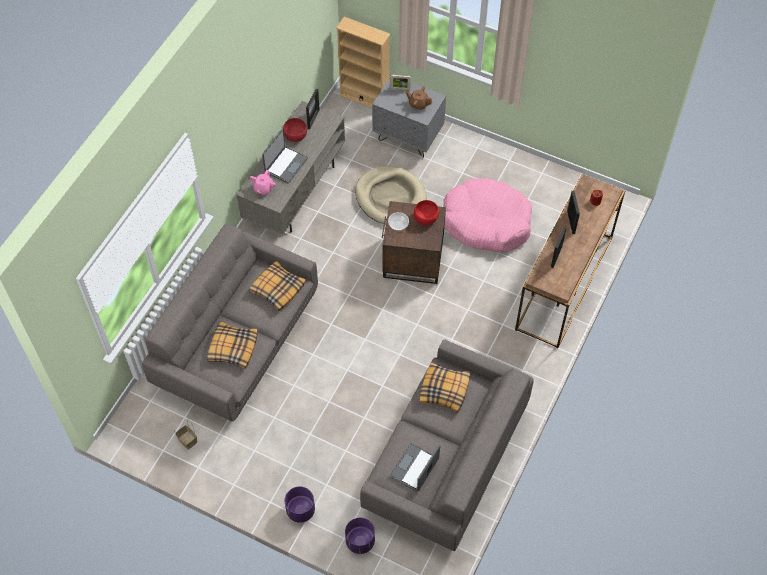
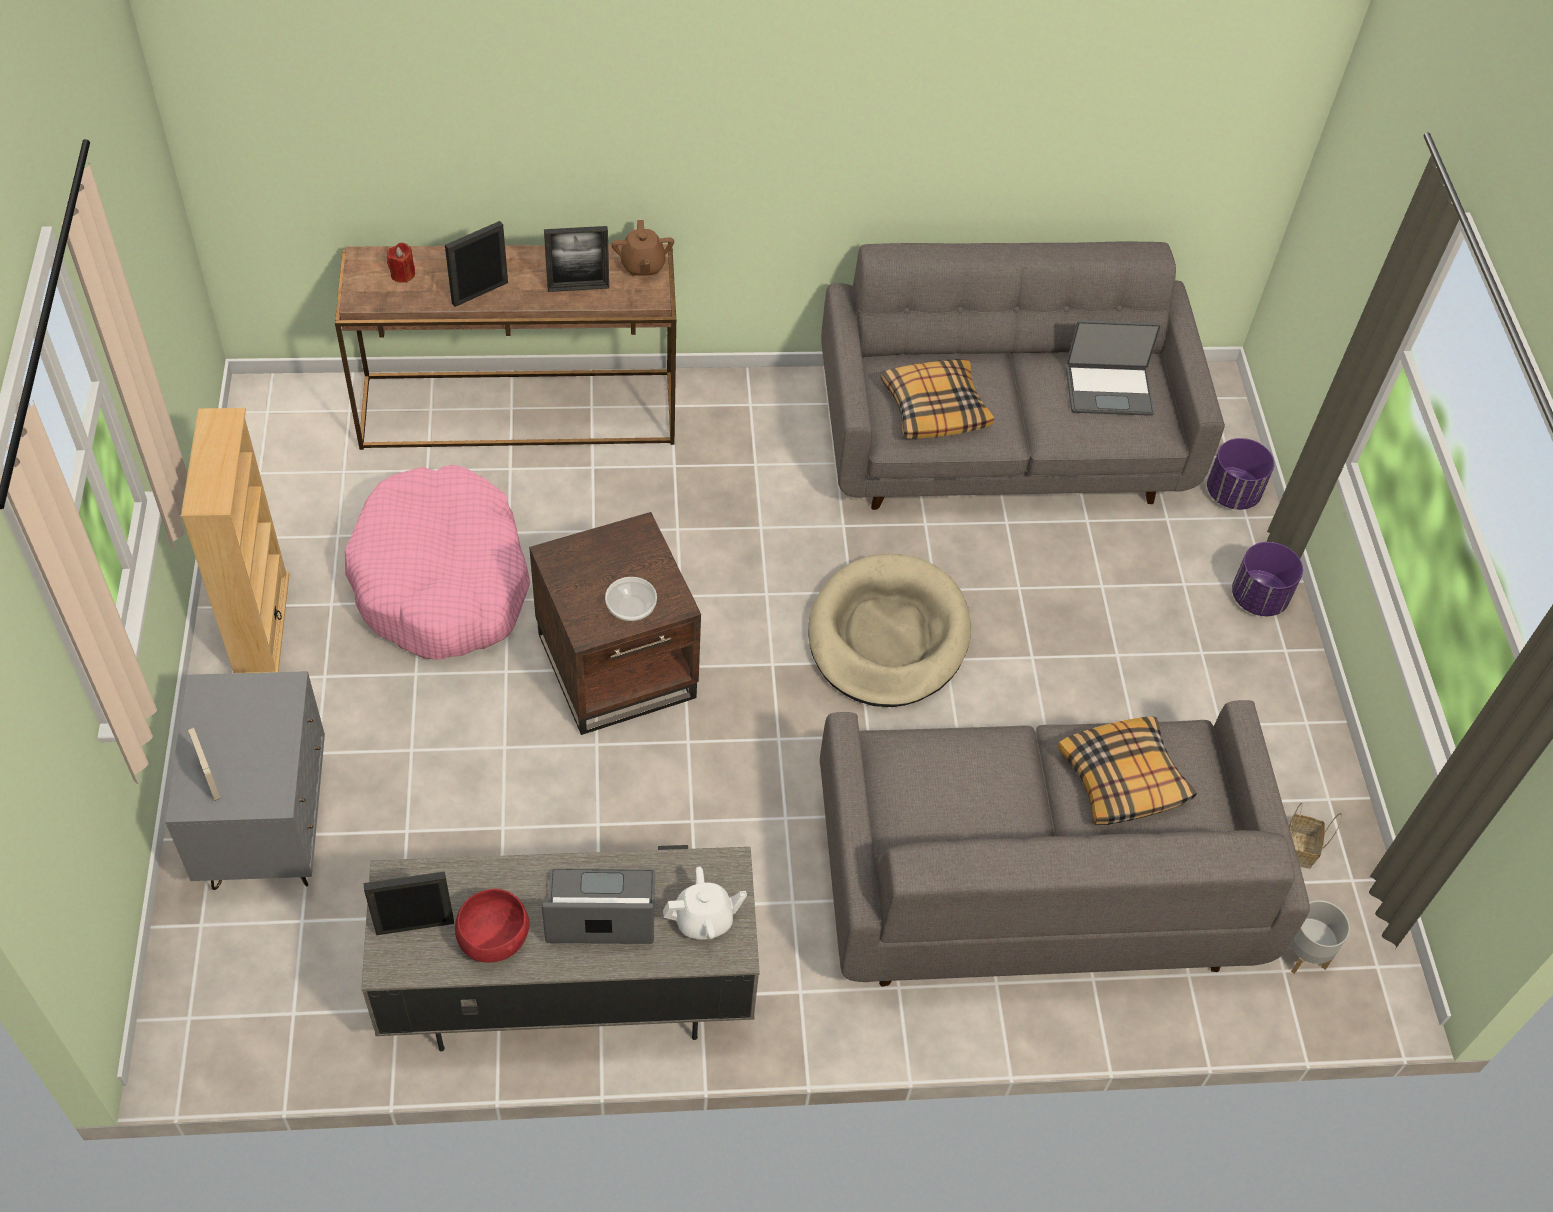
camera: 125 degrees left, 5 degrees down
pillow [249,261,306,312] -> none
pink teapot [250,170,276,195] -> white teapot [663,866,747,940]
beige bookcase [336,17,390,108] -> beige bookcase moved to [181,408,289,673]
beige dog bed [355,166,427,224] -> beige dog bed moved to [808,554,971,707]
brown teapot [406,86,432,110] -> brown teapot moved to [611,220,674,277]
red bowl [414,200,439,225] -> none
none -> grey planter [1290,900,1350,974]

